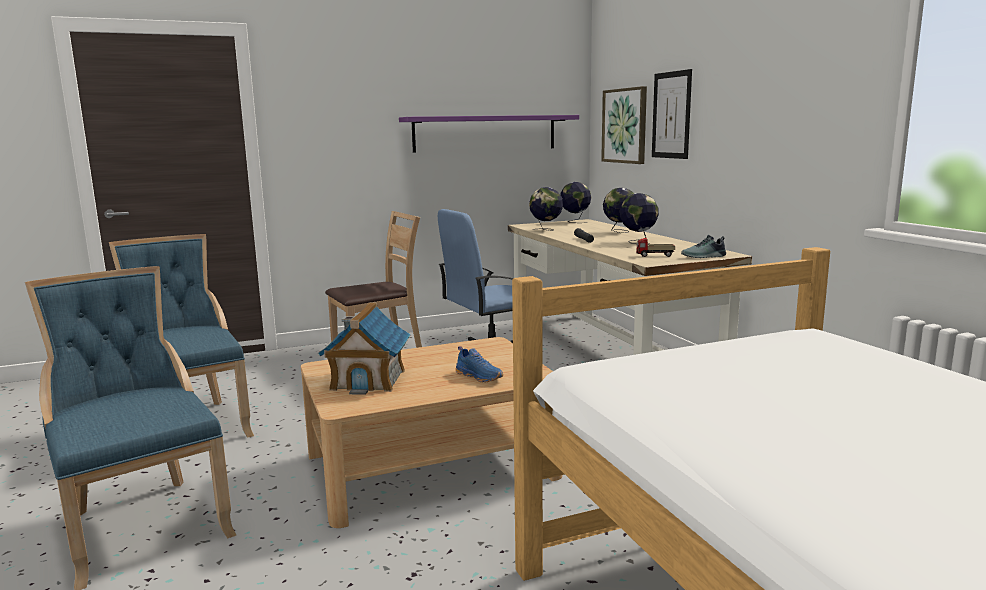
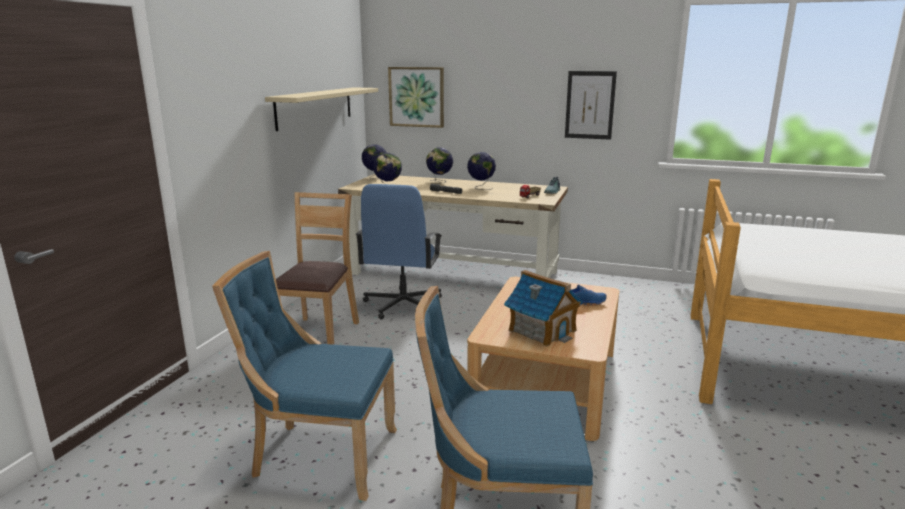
camera: 50 degrees left, 5 degrees up
purple shelf [399,115,579,153] -> beige shelf [265,88,378,131]
picture [652,69,692,159] -> picture moved to [565,71,617,140]

